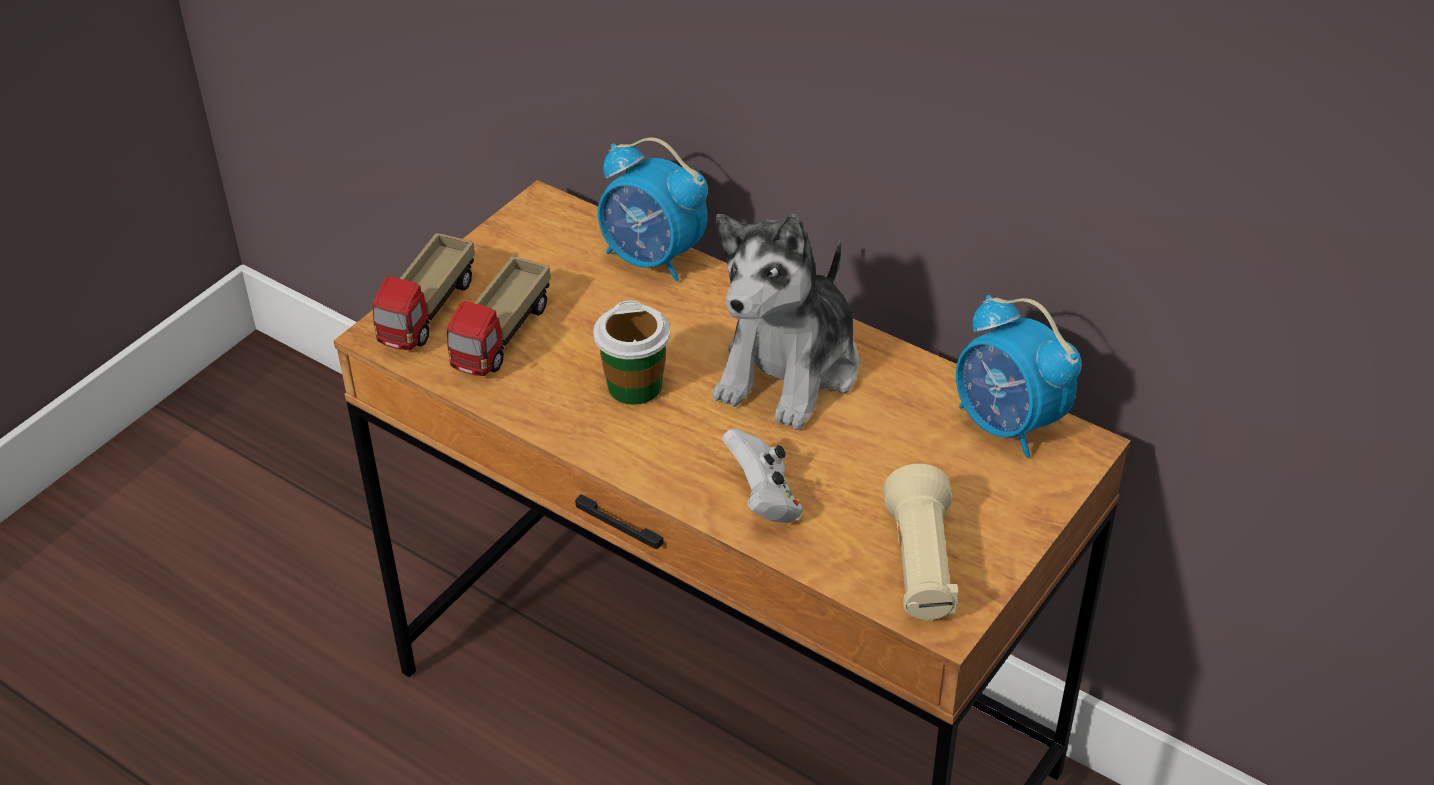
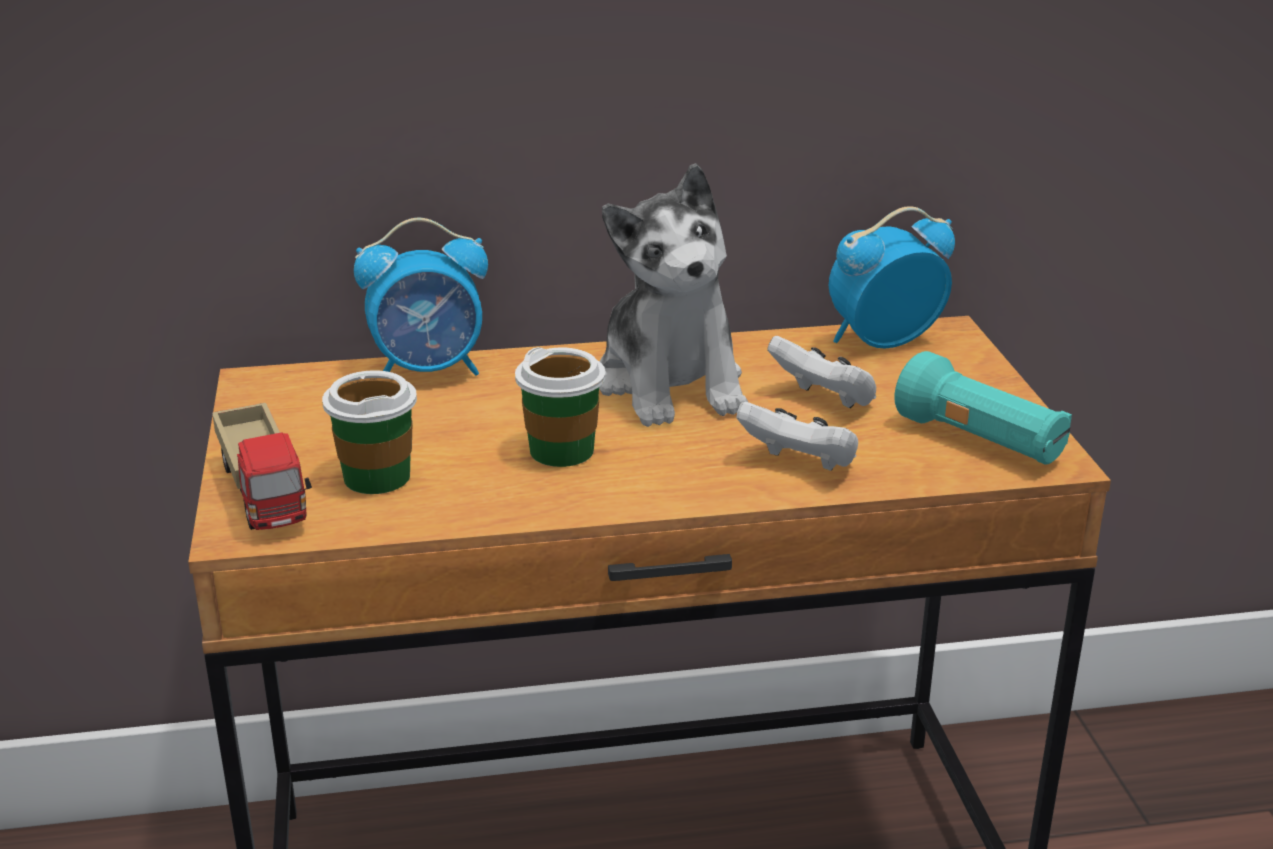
camera: 45 degrees left, 15 degrees down
toy truck [447,256,551,376] -> cup [322,370,417,494]
beige flashlight [884,463,959,620] -> turquoise flashlight [894,351,1072,465]
alarm clock [956,295,1082,457] -> alarm clock turned 150 degrees clockwise [829,206,955,349]
none -> white game controller [767,336,876,409]

